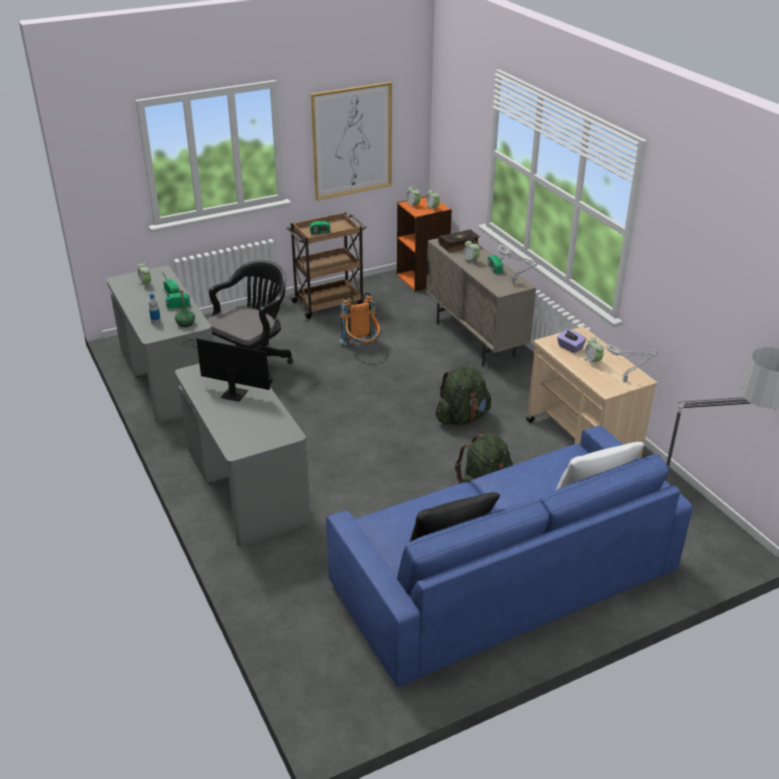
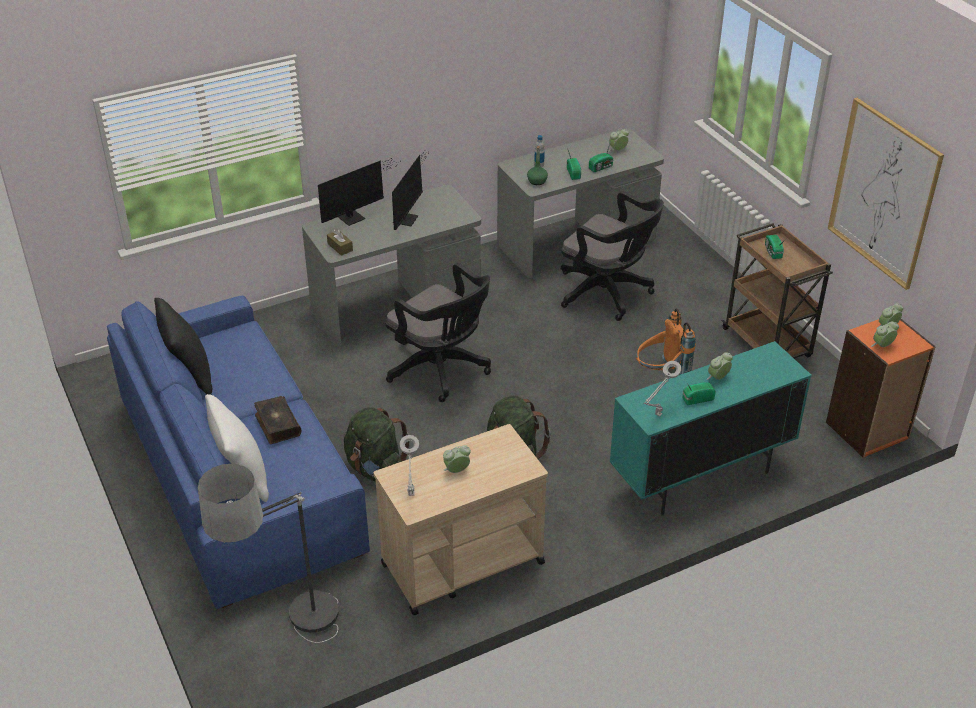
camera: 90 degrees right, 5 degrees up
beige cabinet [425,238,536,366] -> turquoise cabinet [610,341,812,516]
book [438,229,480,252] -> book moved to [254,396,302,444]
purple tissue box [557,329,586,353] -> none
none -> monitor [318,158,400,226]
none -> brown tissue box [327,229,353,256]
none -> black office chair [385,263,491,402]

